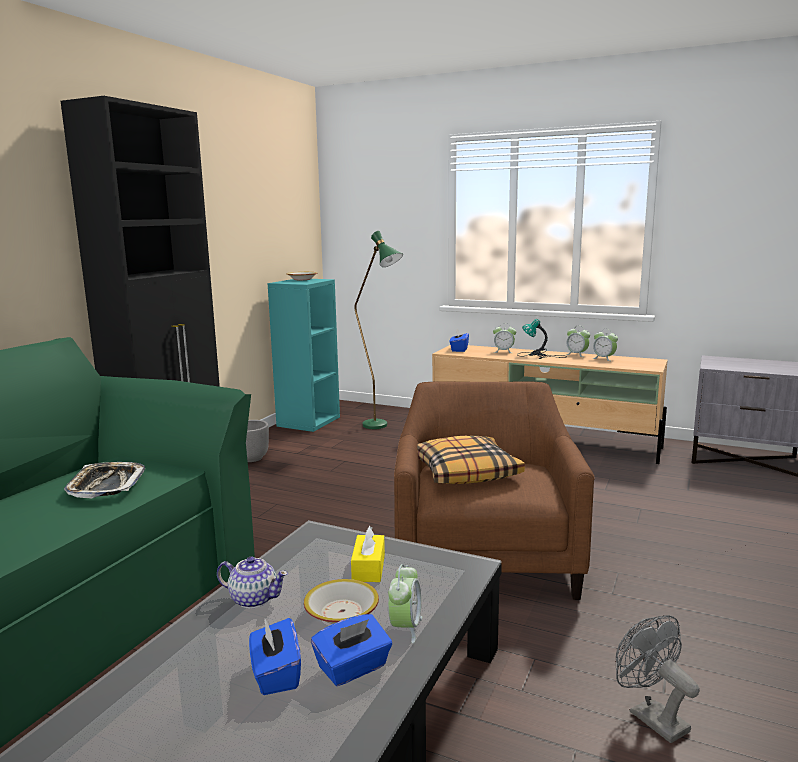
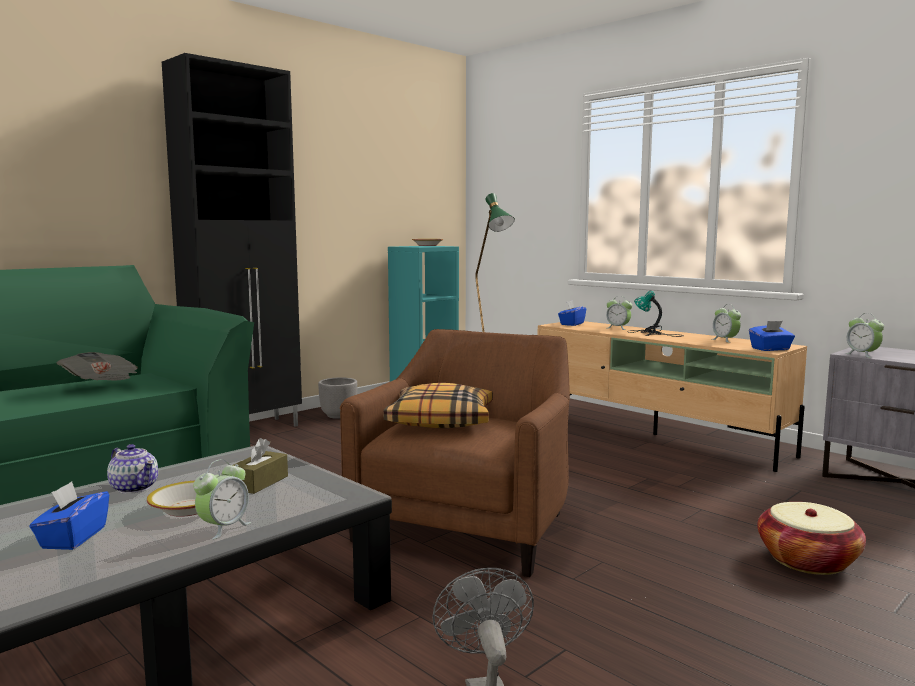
camera: 20 degrees right, 5 degrees down
tray [64,462,145,498] -> newspaper [56,352,138,380]
blue tissue box [311,614,392,686] -> blue tissue box moved to [749,321,795,351]
yellow tissue box [351,526,385,582] -> brown tissue box [233,438,288,494]
alarm clock [566,326,590,357] -> alarm clock moved to [845,313,884,358]
none -> basket [757,502,866,575]

